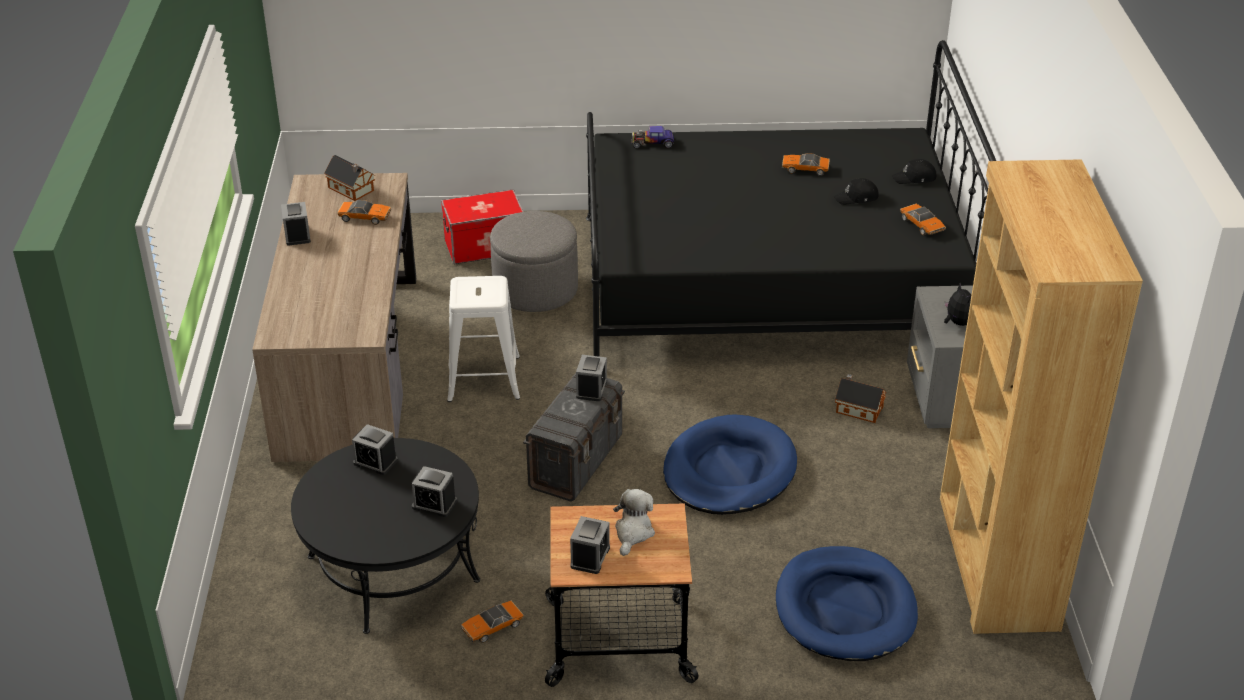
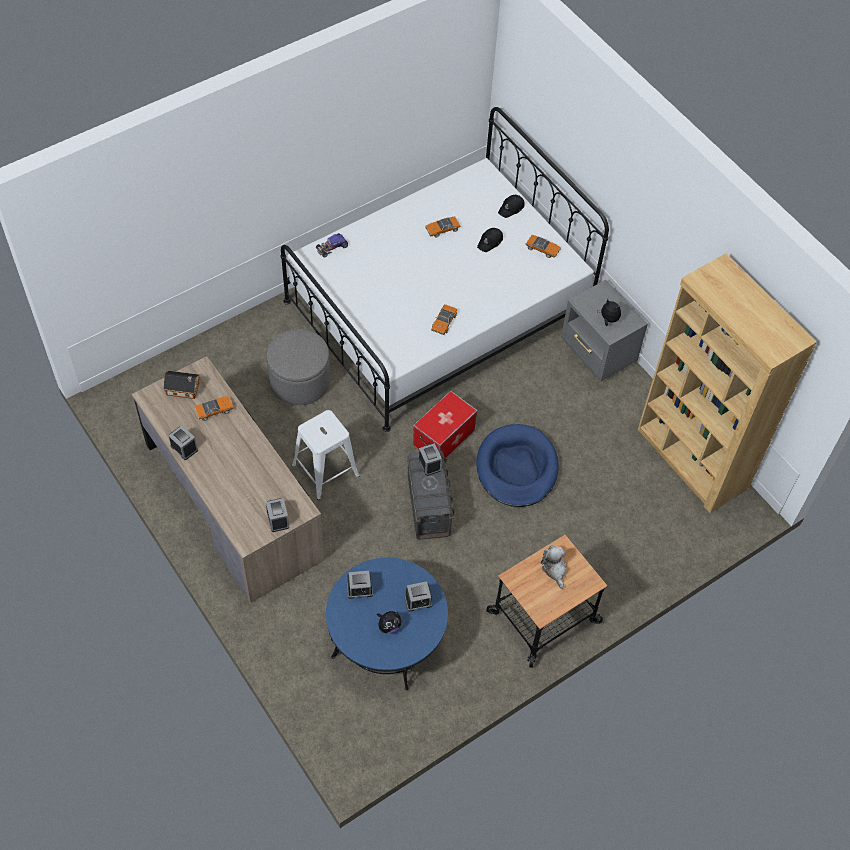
camera: 35 degrees left, 20 degrees up
black coffee table [291,438,480,634] -> blue coffee table [326,558,448,690]
storage box [441,189,523,264] -> storage box moved to [413,391,477,457]
toy car [461,600,524,643] -> toy car moved to [431,304,458,335]
alarm clock [570,516,610,574] -> alarm clock moved to [266,498,289,532]
black bed [586,40,996,357] -> white bed [280,107,609,432]
blue dog bed [776,546,918,661] -> none
toy house [835,374,887,423] -> none
none -> plush toy [377,611,401,634]

